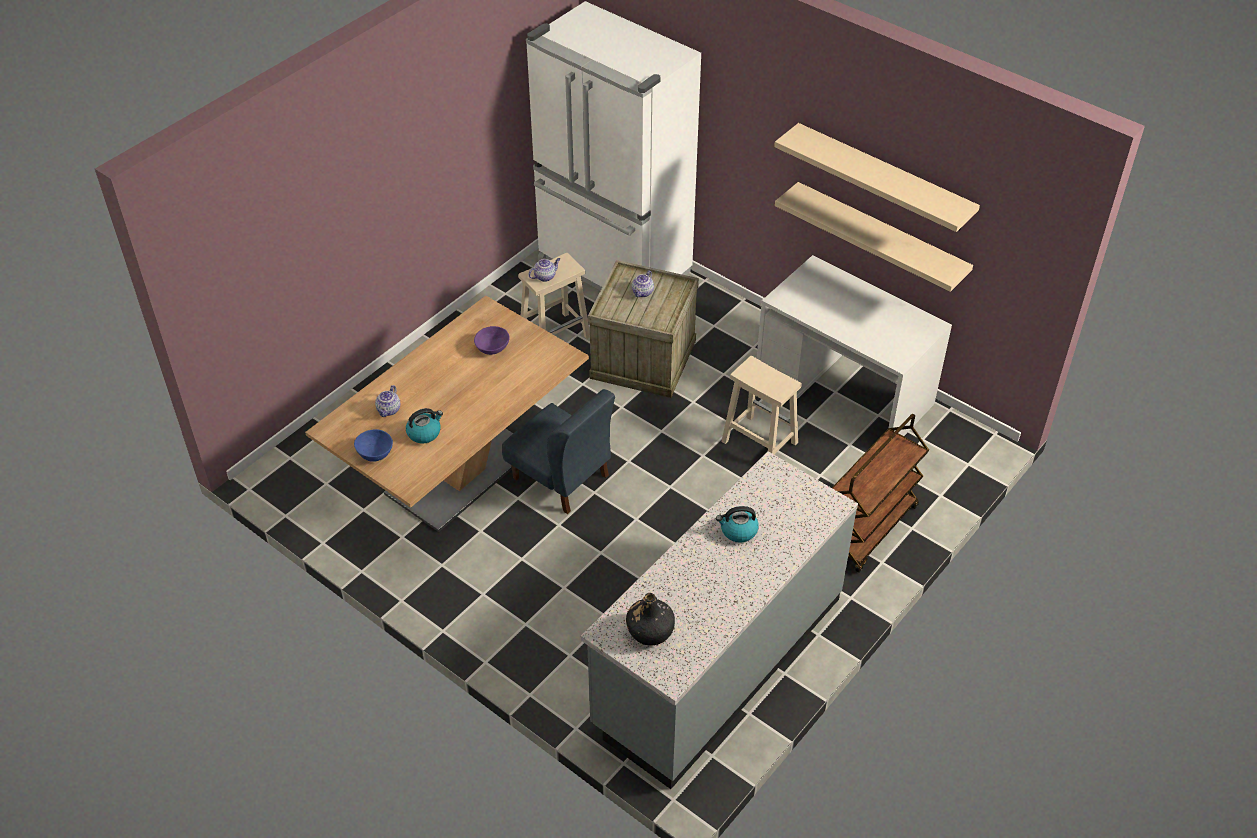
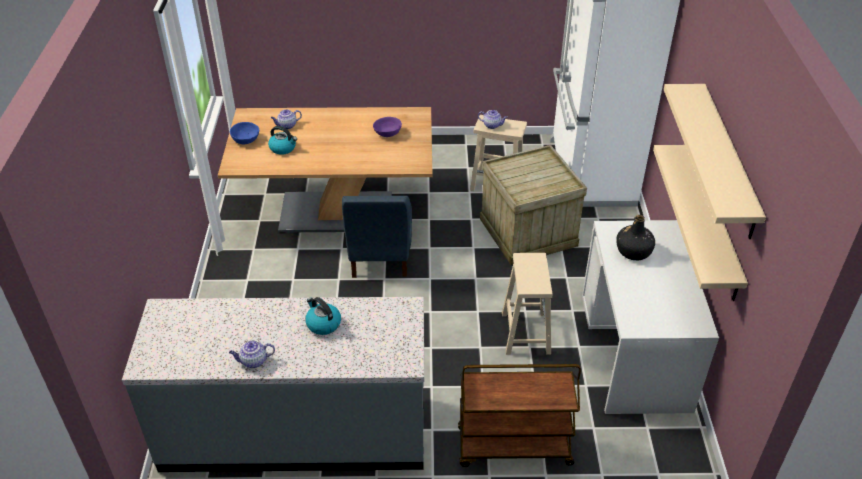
camera: 50 degrees right, 5 degrees down
black bottle [626,593,675,646] -> black bottle moved to [616,215,655,260]
teapot [632,270,654,297] -> teapot moved to [229,340,275,368]

